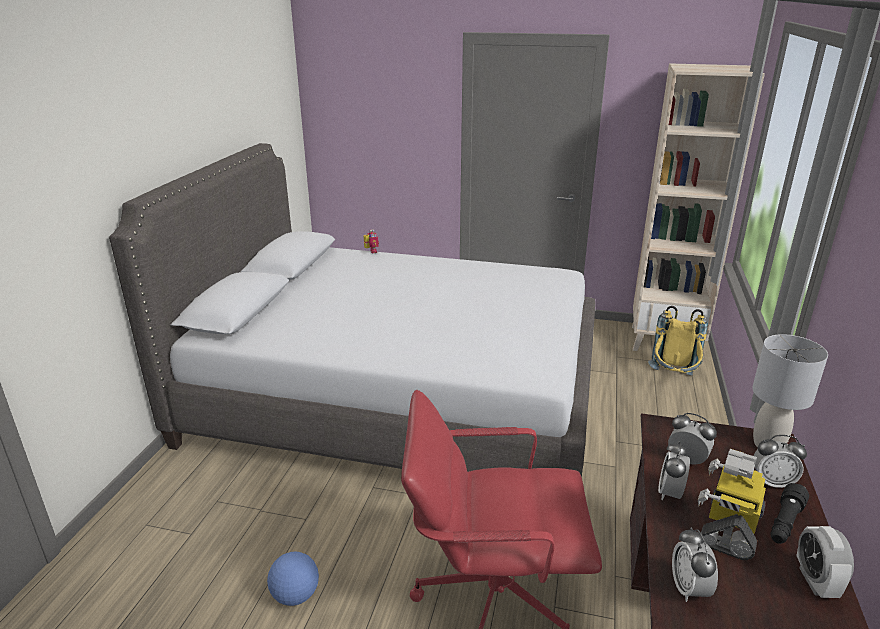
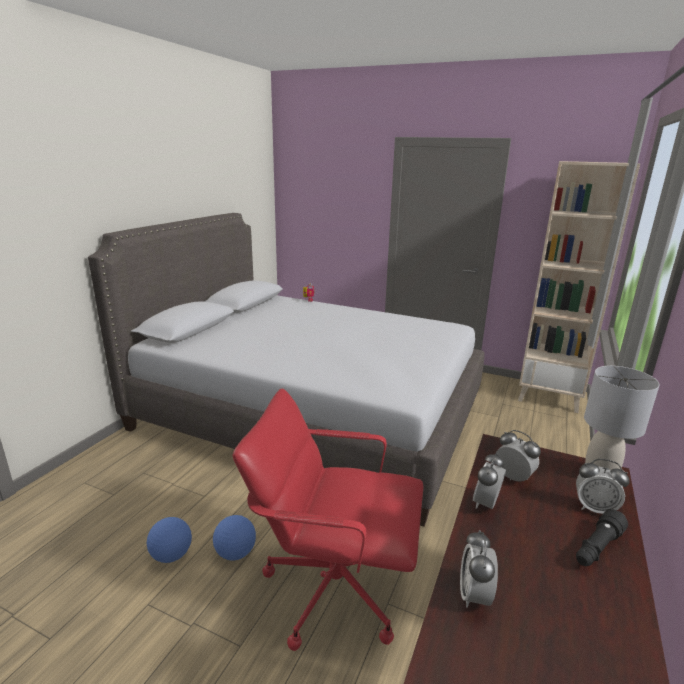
camera: 10 degrees right, 5 degrees down
yellow backpack [648,306,708,375] -> none
toy robot [698,449,766,560] -> none
alarm clock [796,526,854,598] -> none
none -> football [213,515,256,561]

